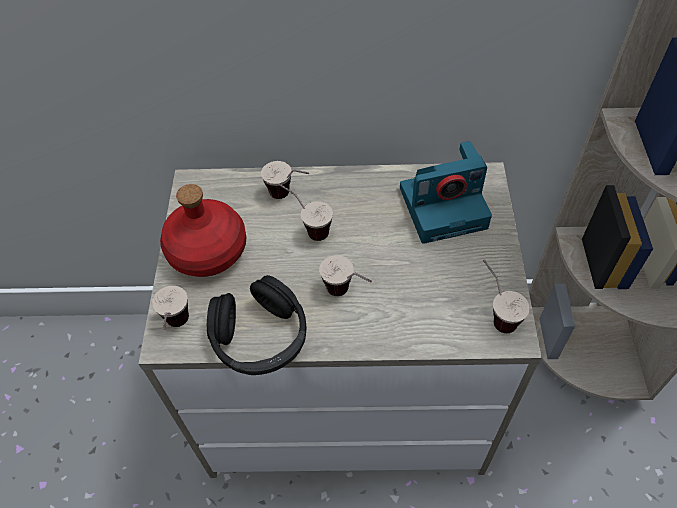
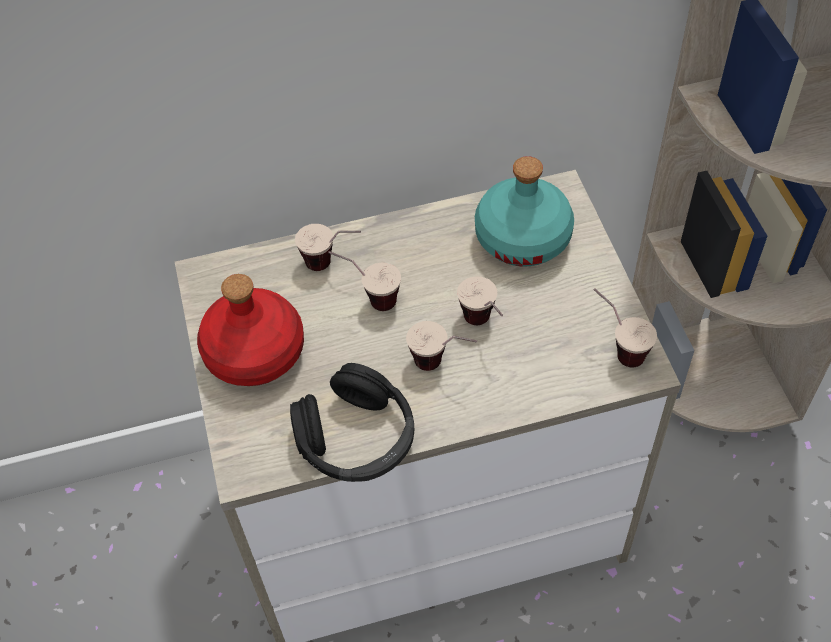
camera: 15 degrees left, 0 degrees up
cup [152,286,189,330] -> cup moved to [457,276,503,325]
camera [400,141,492,244] -> turquoise bottle [475,156,574,267]

